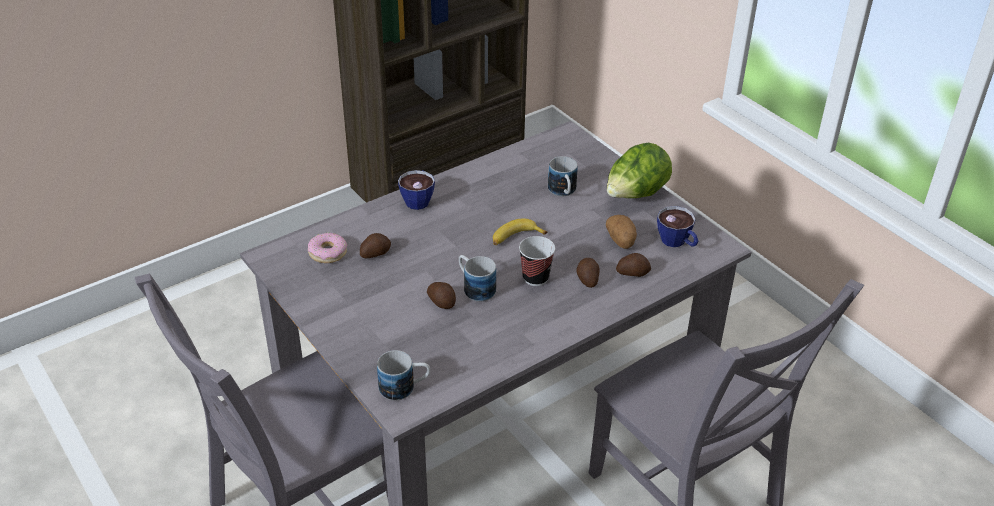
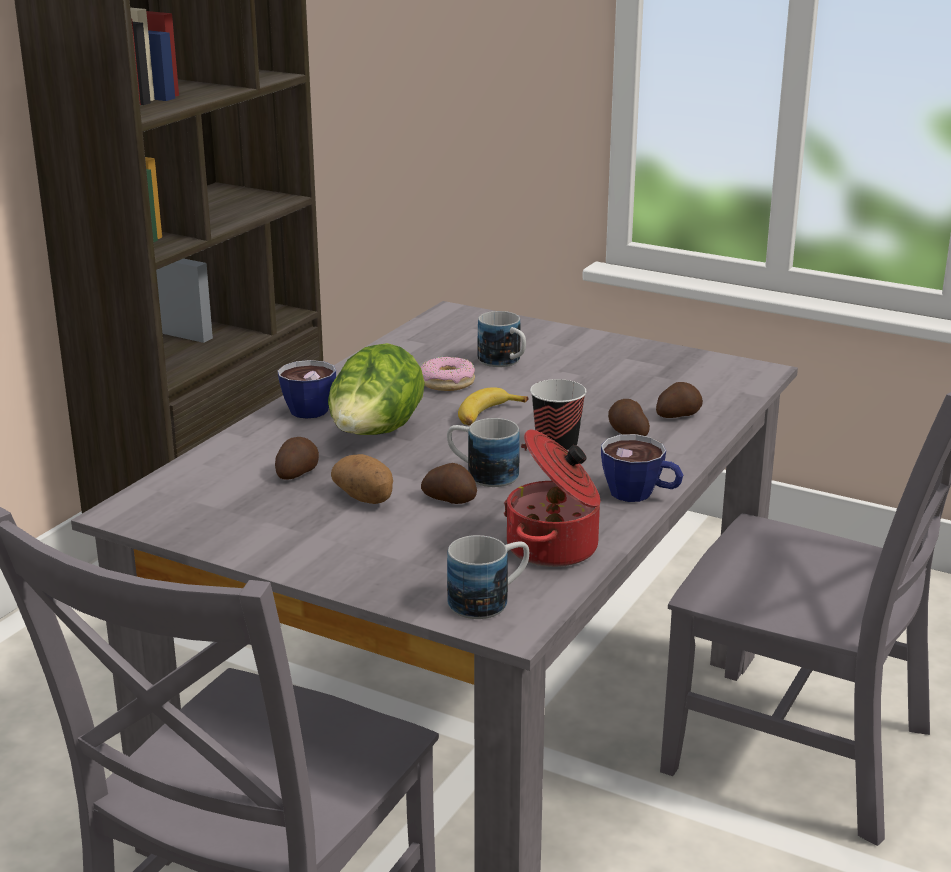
camera: 25 degrees left, 15 degrees down
donut [308,232,347,263] -> donut moved to [420,357,475,391]
potato [606,215,637,249] -> potato moved to [331,454,393,504]
lettuce [607,143,672,198] -> lettuce moved to [328,343,425,435]
cup [657,206,698,247] -> cup moved to [601,434,683,502]
none -> cooking pot [504,429,600,567]

